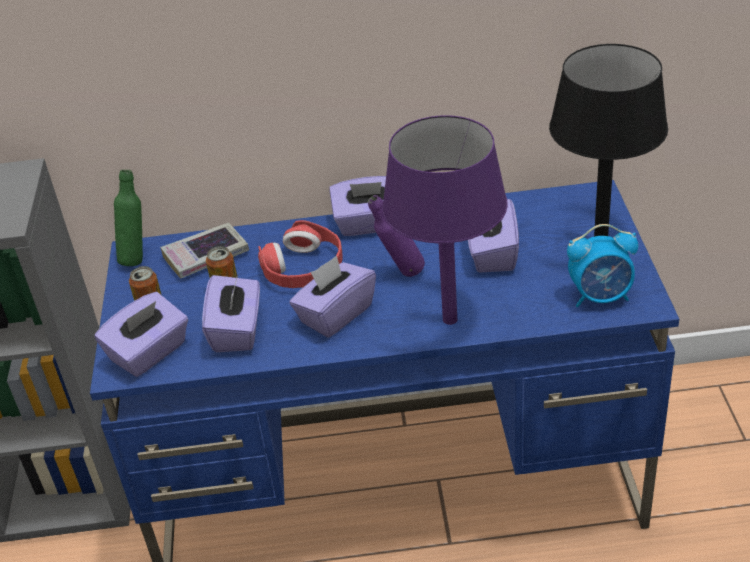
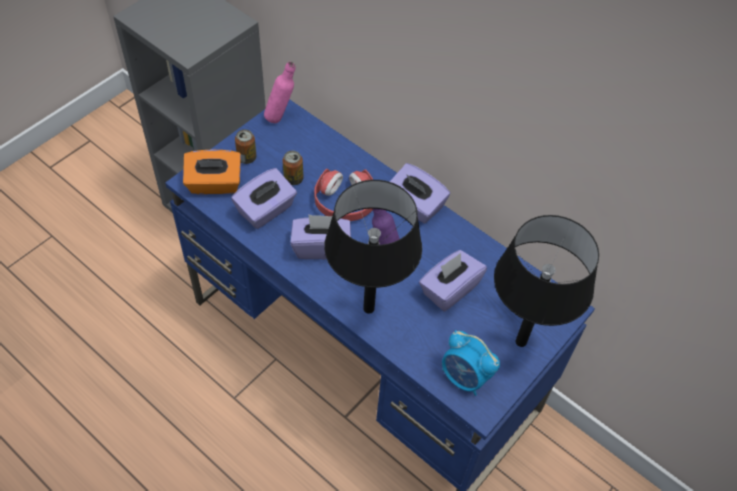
camera: 40 degrees right, 15 degrees up
purple tissue box [95,292,188,377] -> orange tissue box [183,150,241,194]
green bottle [114,169,143,266] -> pink bottle [264,62,296,123]
book [160,223,249,279] -> none
purple table lamp [382,115,508,325] -> black table lamp [324,180,422,314]

